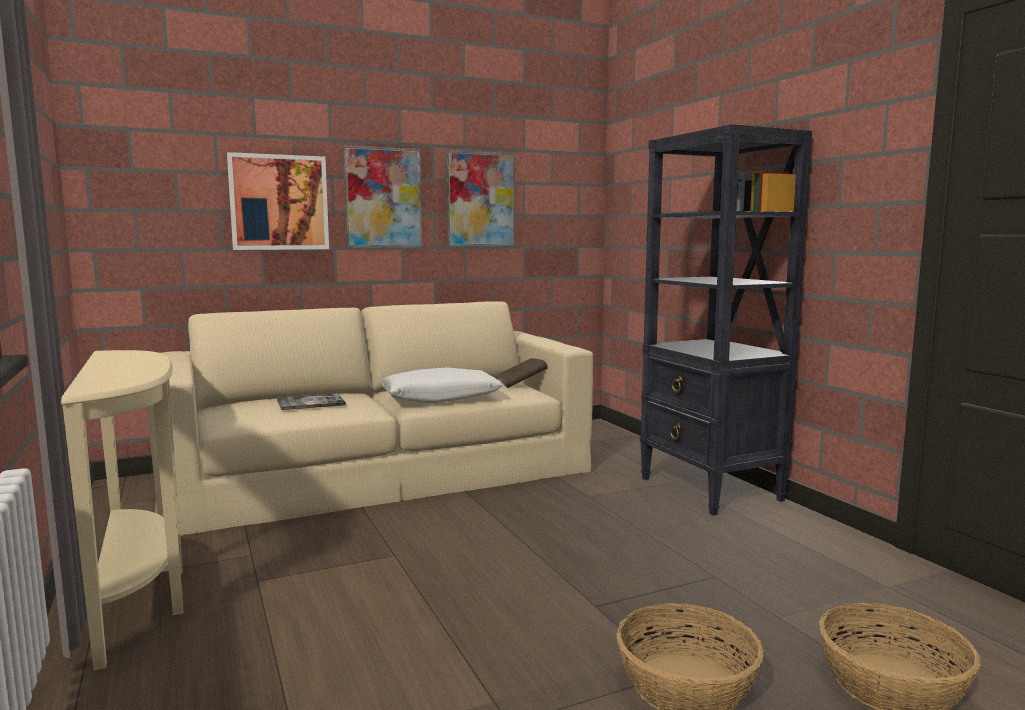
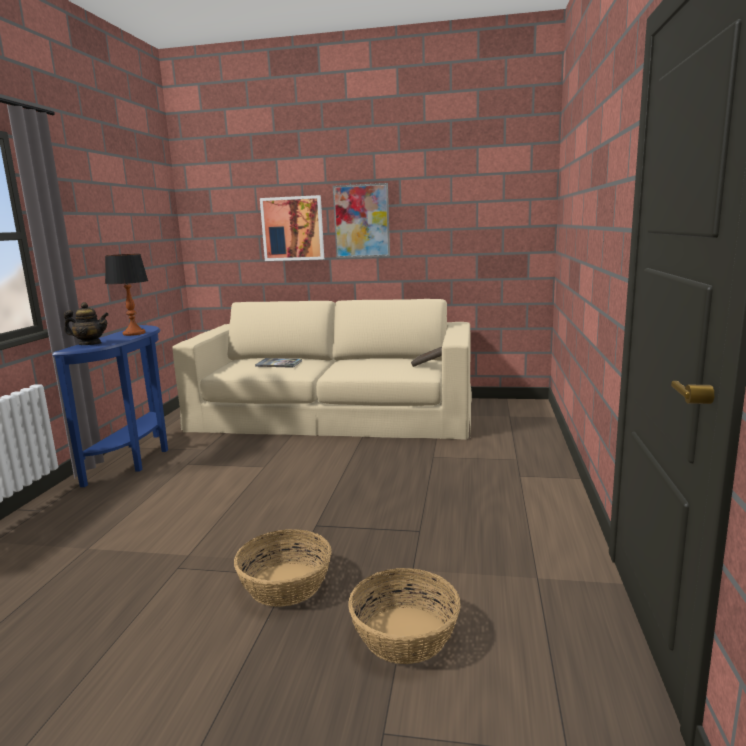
camera: 35 degrees right, 5 degrees up
beige console table [61,350,183,670] -> blue console table [52,325,168,487]
white pillow [381,367,502,404] -> none
picture [446,150,515,247] -> none
black bookcase [640,124,812,516] -> none
none -> teapot [64,302,109,345]
none -> table lamp [105,254,148,336]

